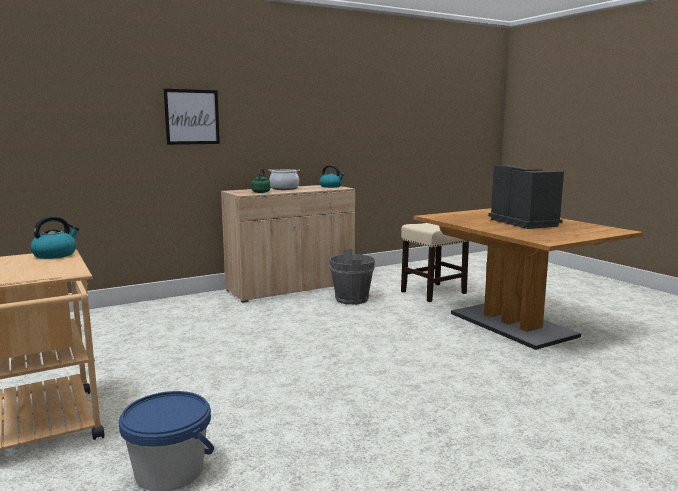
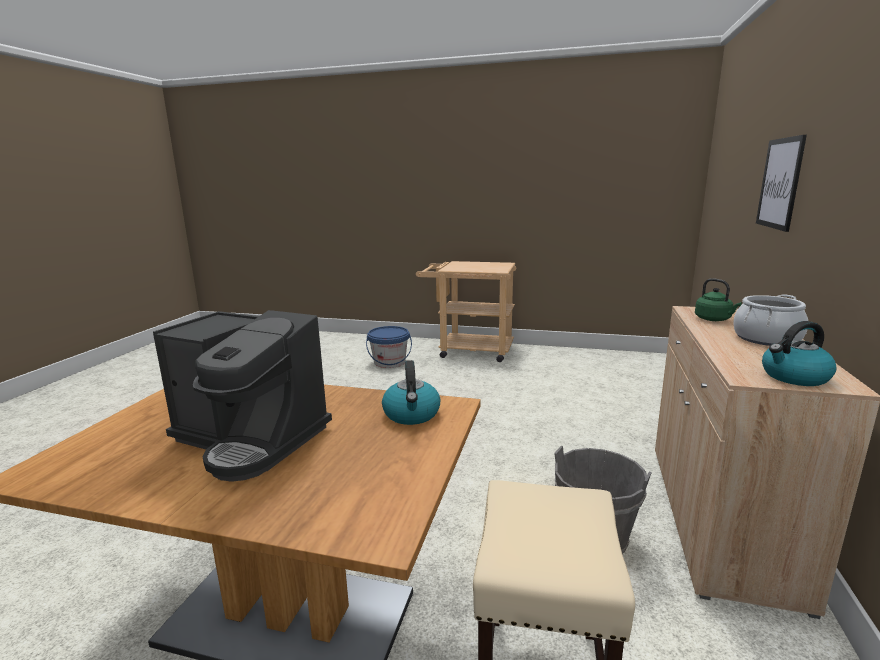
camera: 135 degrees right, 5 degrees up
kettle [30,216,79,259] -> kettle moved to [382,360,440,425]

